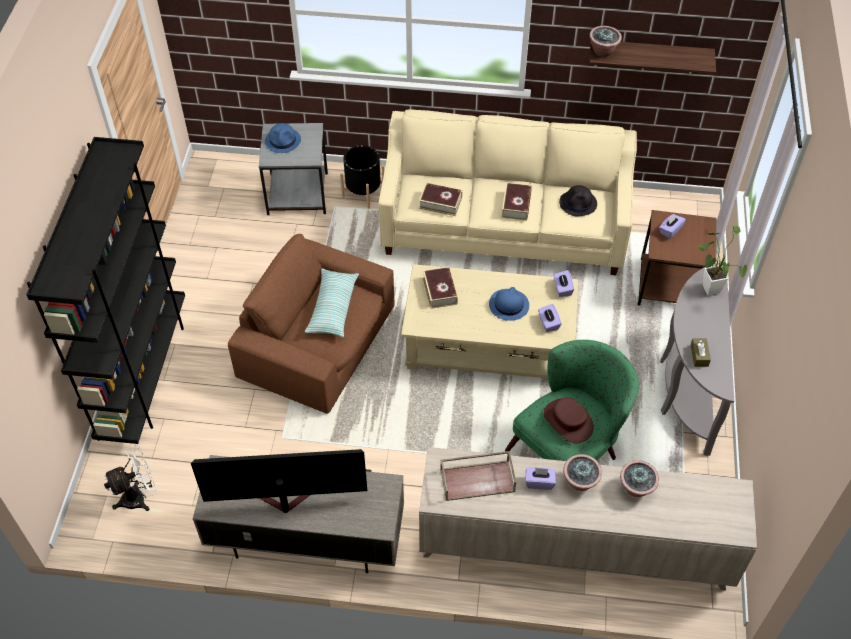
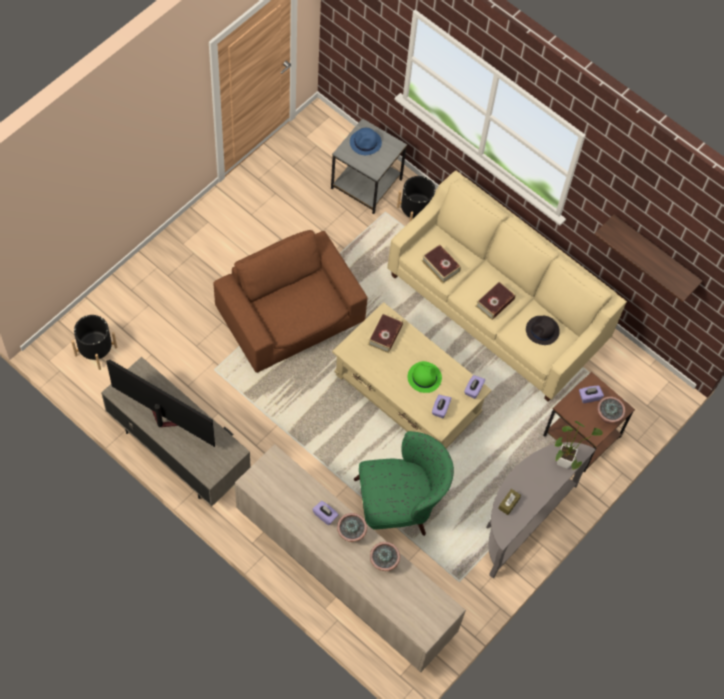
camera: 30 degrees right, 10 degrees up
black bookcase [26,137,185,444] -> none
white fan [104,445,158,511] -> black planter [71,315,117,370]
pillow [305,269,359,337] -> none
brown tray [440,451,516,501] -> none
blue hat [489,287,529,321] -> green hat [408,361,442,393]
brown hat [544,397,594,443] -> none
potted plant [589,26,622,57] -> potted plant moved to [597,397,625,423]

